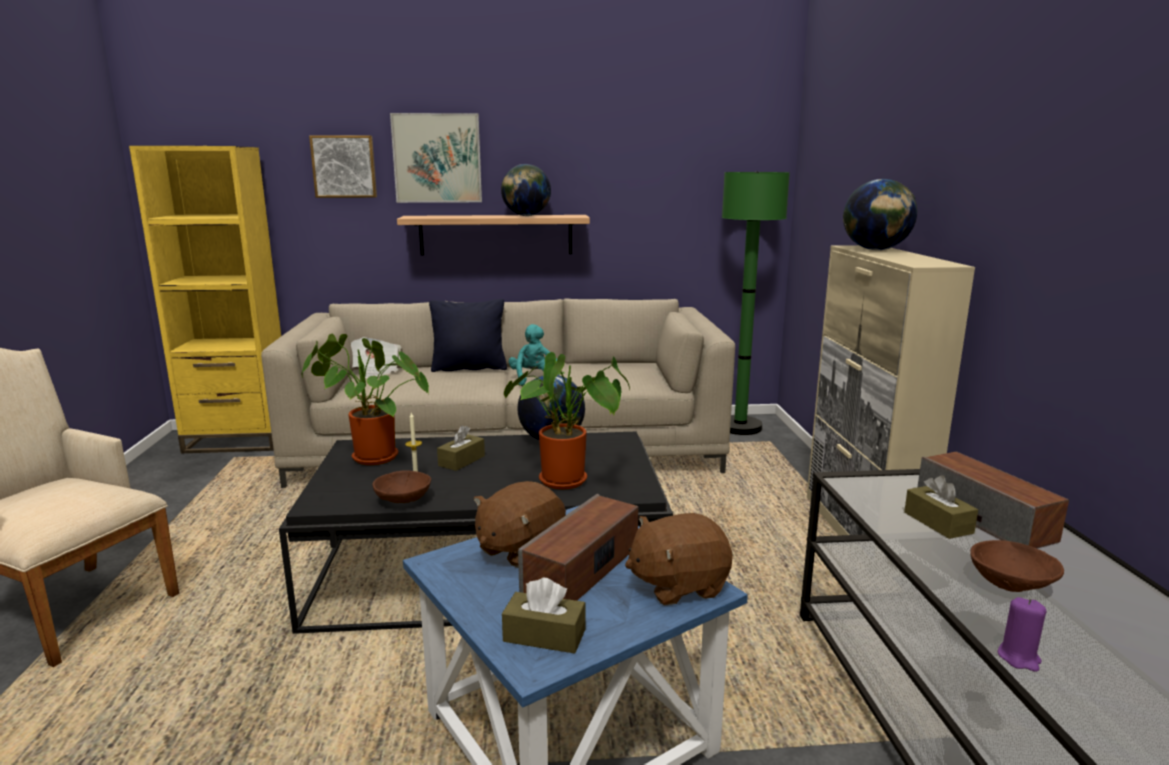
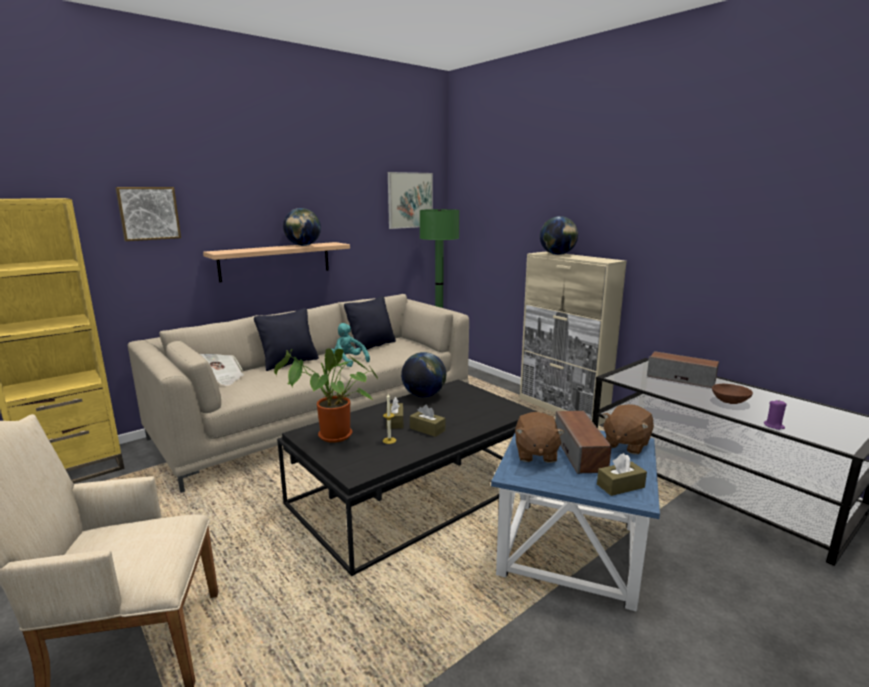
camera: 35 degrees left, 0 degrees up
brown bowl [372,470,431,503] -> none
picture [390,113,482,203] -> picture moved to [388,172,433,229]
potted plant [504,352,630,489] -> none
brown tissue box [904,475,978,539] -> brown tissue box moved to [410,405,445,437]
none -> black pillow [344,296,396,351]

